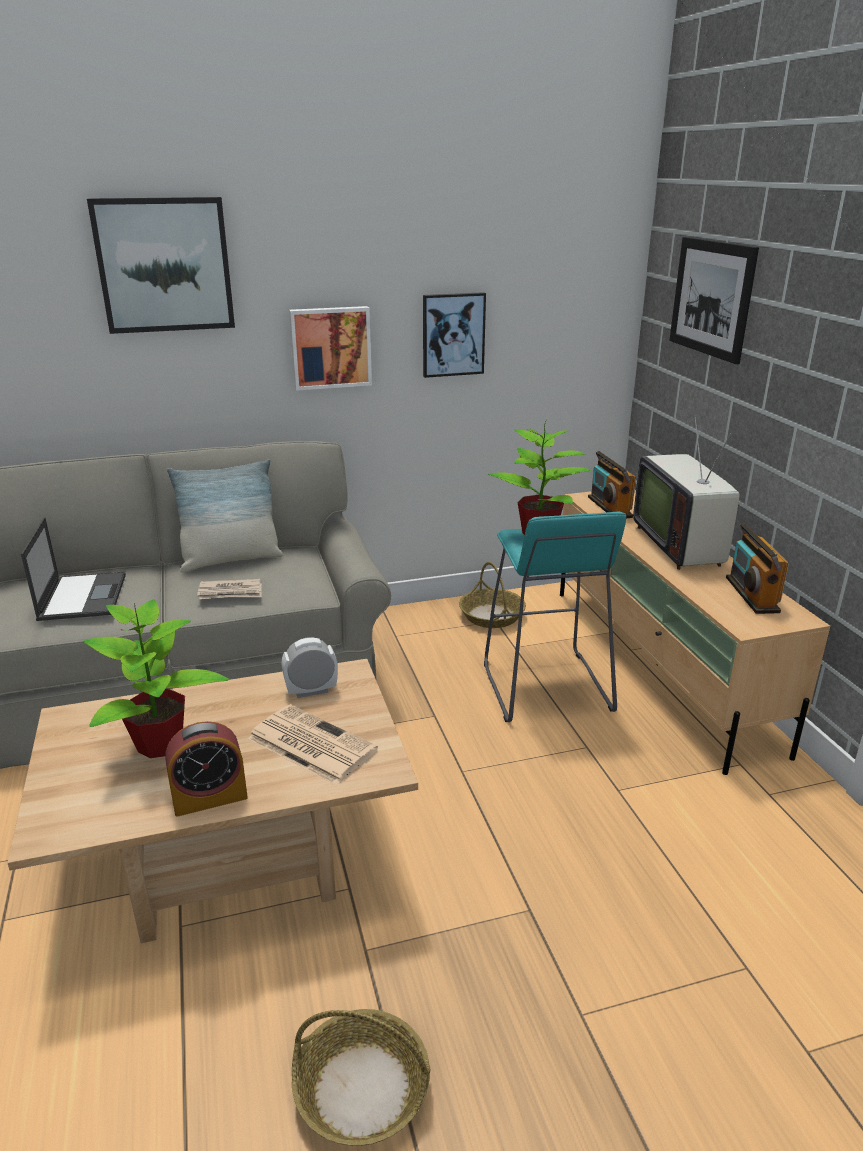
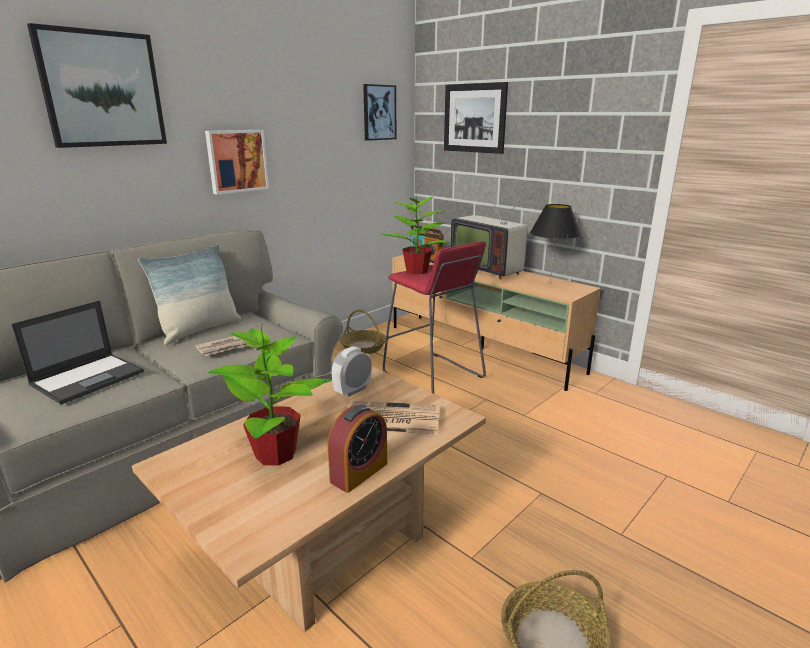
camera: 30 degrees left, 5 degrees down
laptop [21,517,126,621] -> laptop turned 75 degrees clockwise [12,300,144,405]
picture [423,292,486,378] -> picture moved to [363,84,396,141]
turquoise stool [484,511,626,722] -> red stool [383,241,486,394]
radio [726,523,789,614] -> black table lamp [530,204,581,282]

